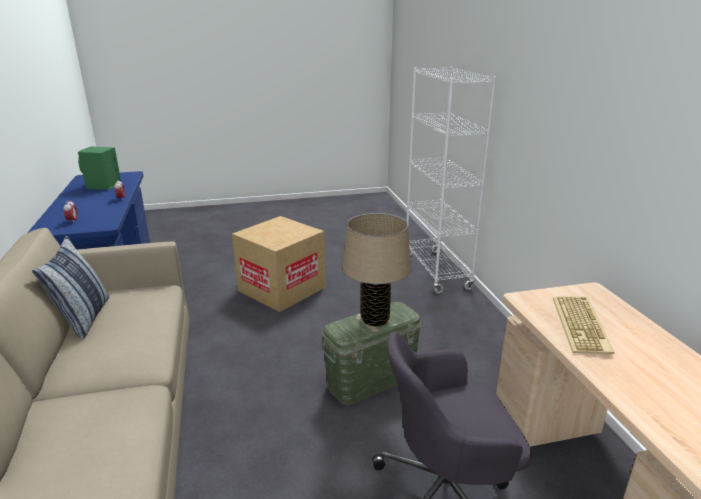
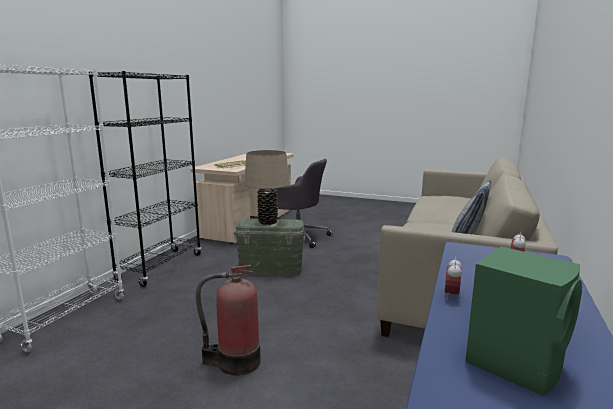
camera: 145 degrees left, 10 degrees down
cardboard box [232,216,325,312] -> fire extinguisher [196,265,261,376]
none -> black bookcase [88,71,201,287]

